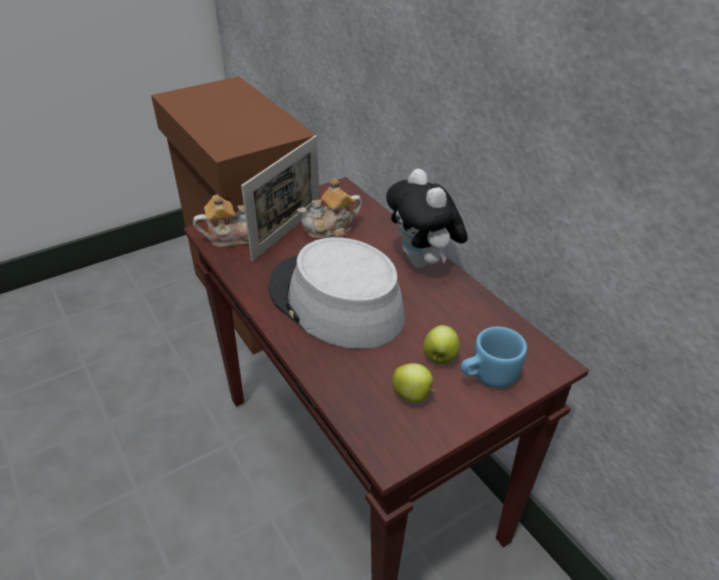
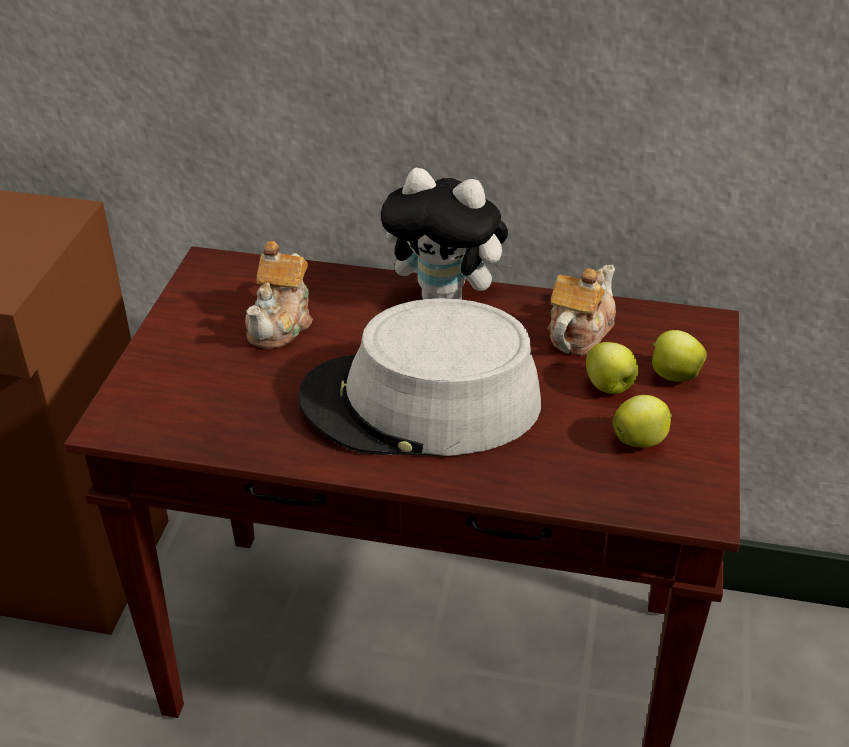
camera: 45 degrees left, 0 degrees up
teapot [193,195,249,248] -> teapot moved to [547,265,616,356]
picture frame [241,135,319,261] -> none
blue mug [460,327,527,388] -> apple [652,330,707,382]

